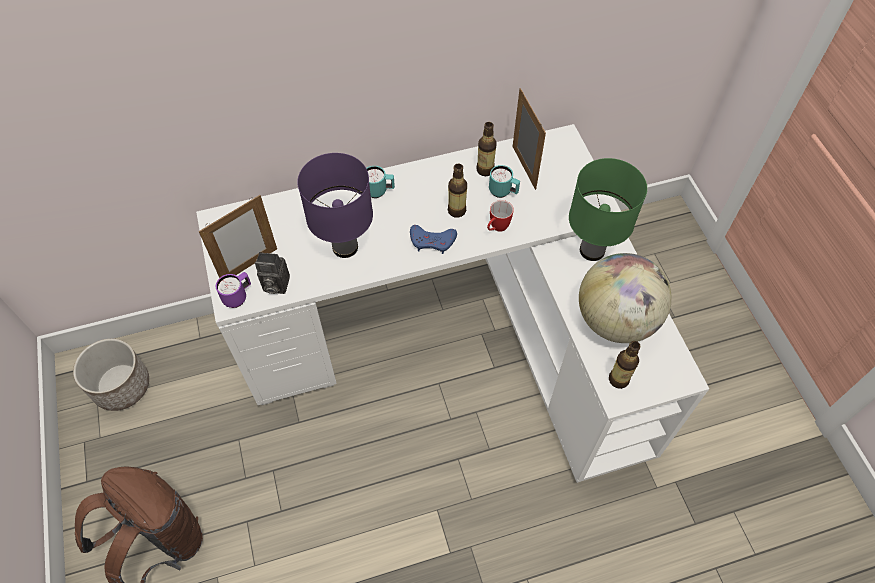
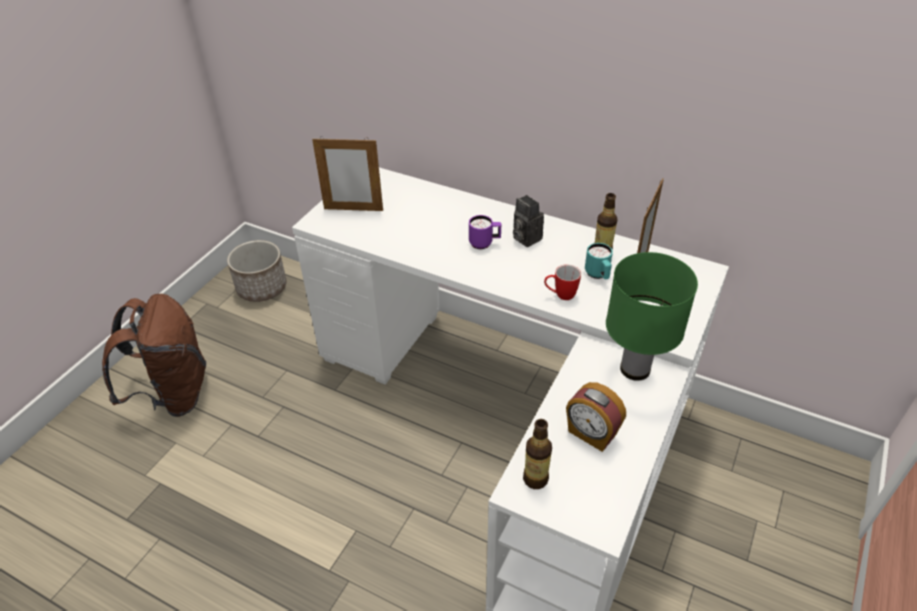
camera: 45 degrees right, 15 degrees down
purple mug [216,272,251,308] -> purple mug moved to [469,215,501,249]
camera [255,252,290,294] -> camera moved to [513,195,544,247]
purple table lamp [297,153,373,258] -> none
turquoise mug [366,166,395,198] -> none
blue game controller [410,225,457,254] -> none
bottle [448,164,467,218] -> none
globe [579,253,672,343] -> alarm clock [566,382,626,452]

